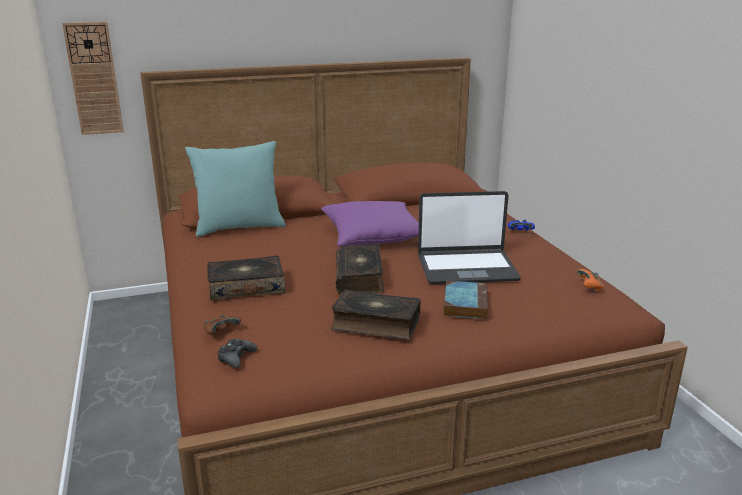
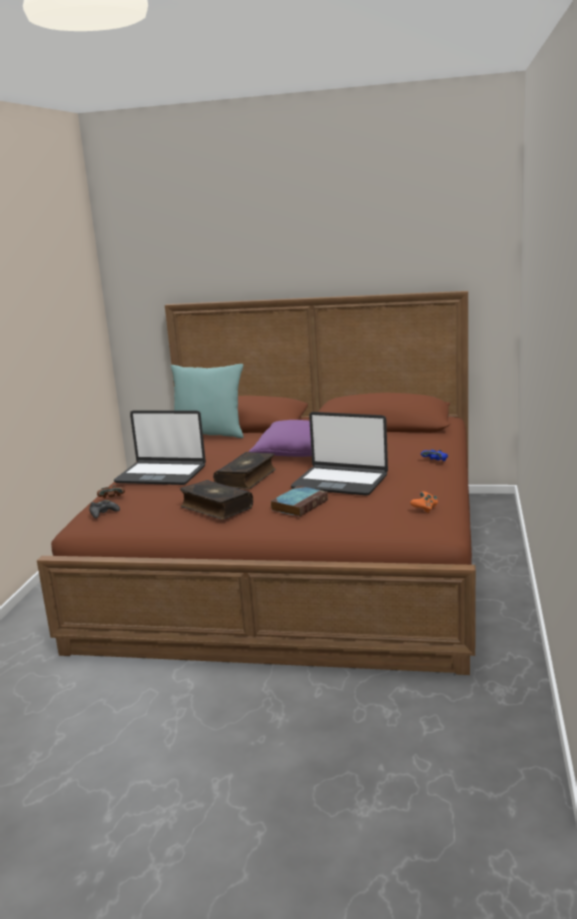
camera: 30 degrees right, 5 degrees down
wall clock [62,22,124,135] -> none
book [207,256,286,300] -> laptop [114,410,206,485]

